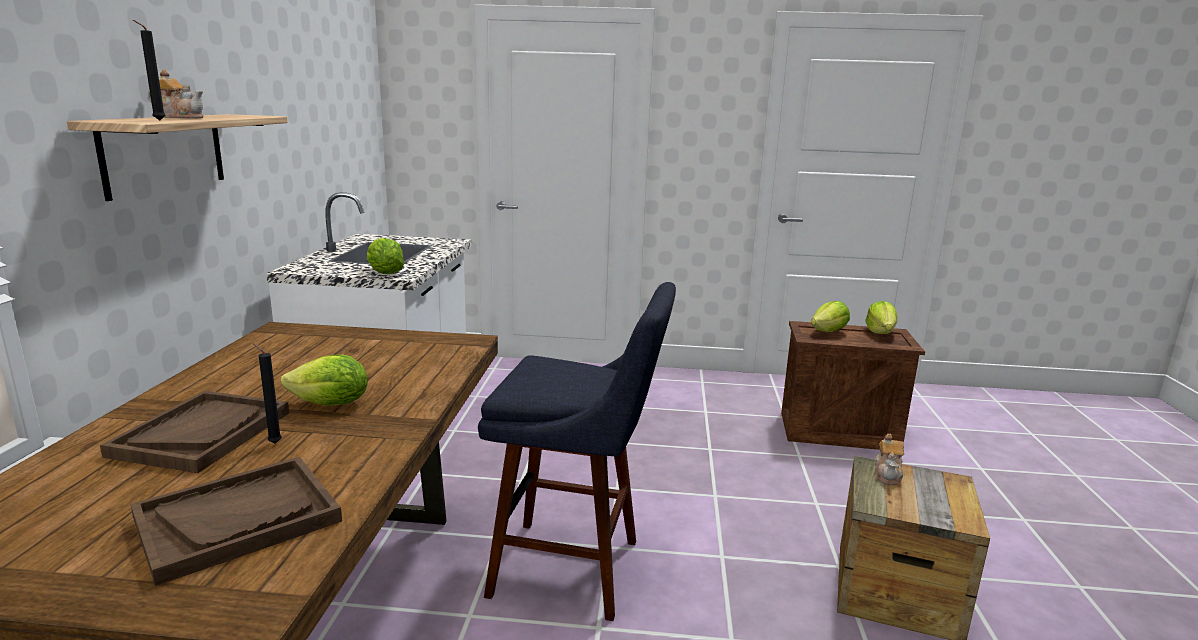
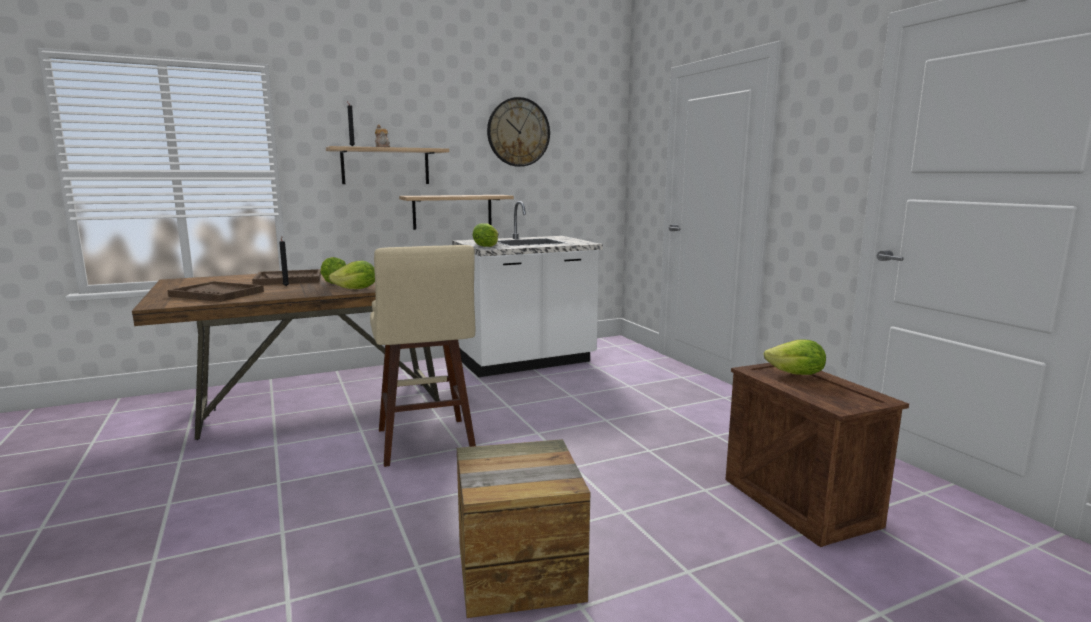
camera: 60 degrees right, 5 degrees down
blue stool [478,282,676,621] -> beige stool [370,245,476,467]
lettuce [865,301,897,334] -> lettuce moved to [328,261,375,289]
teapot [875,434,904,485] -> none
none -> shelf [399,195,514,230]
none -> wall clock [487,97,550,167]

